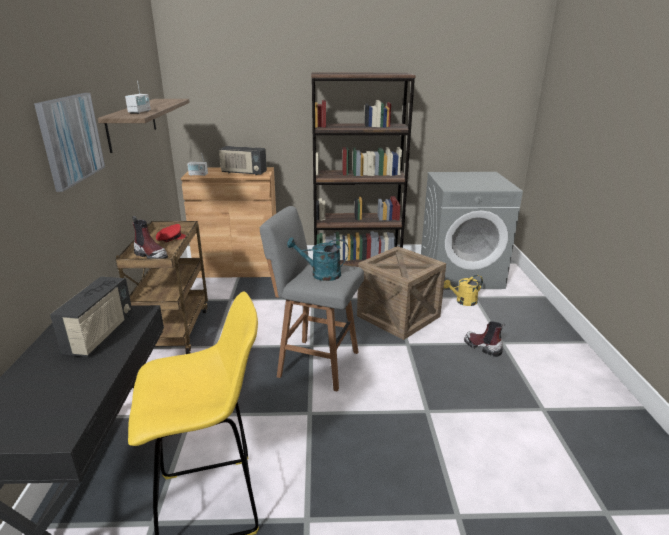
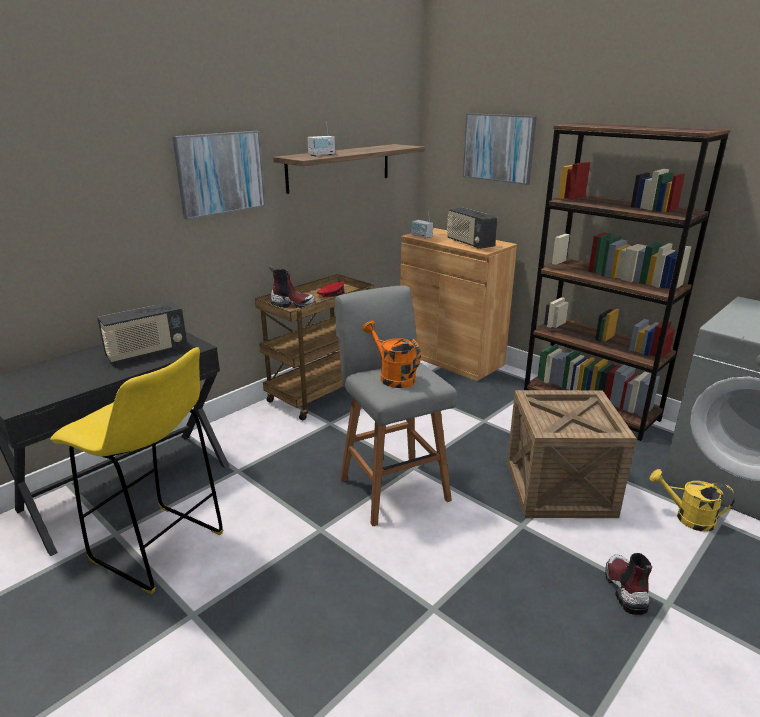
camera: 45 degrees right, 0 degrees up
boot [132,216,168,259] -> boot turned 75 degrees counterclockwise [269,266,316,308]
turquoise watering can [287,237,349,281] -> orange watering can [363,321,421,388]
none -> picture [463,113,537,185]

